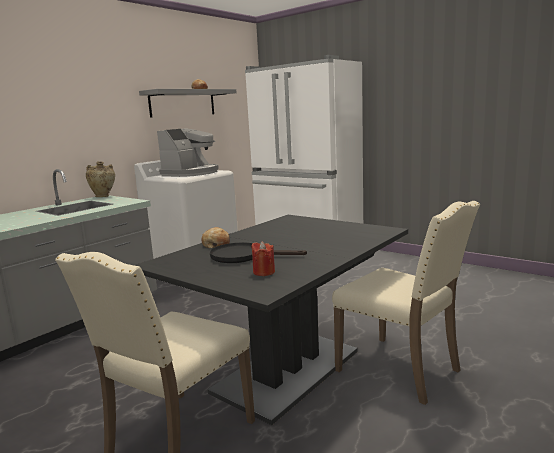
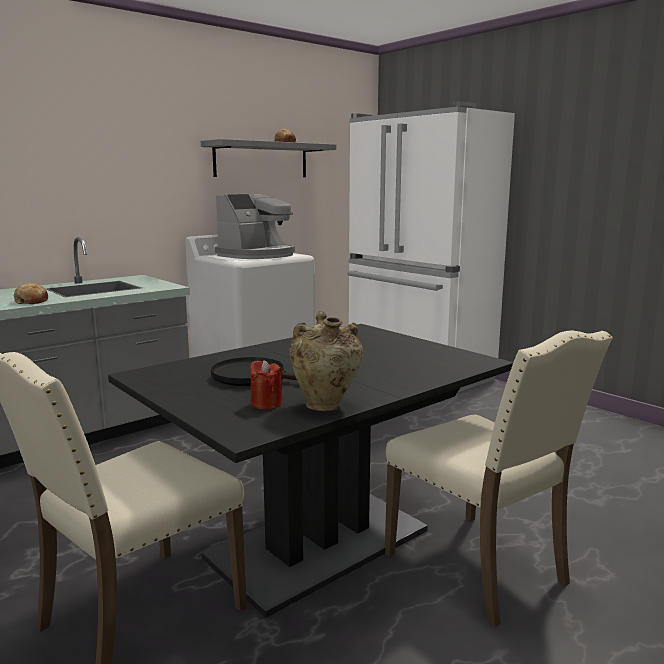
camera: 10 degrees right, 0 degrees up
beige vase [86,161,115,197] -> beige vase moved to [289,311,363,411]
bread [202,227,230,248] -> bread moved to [14,283,48,304]

